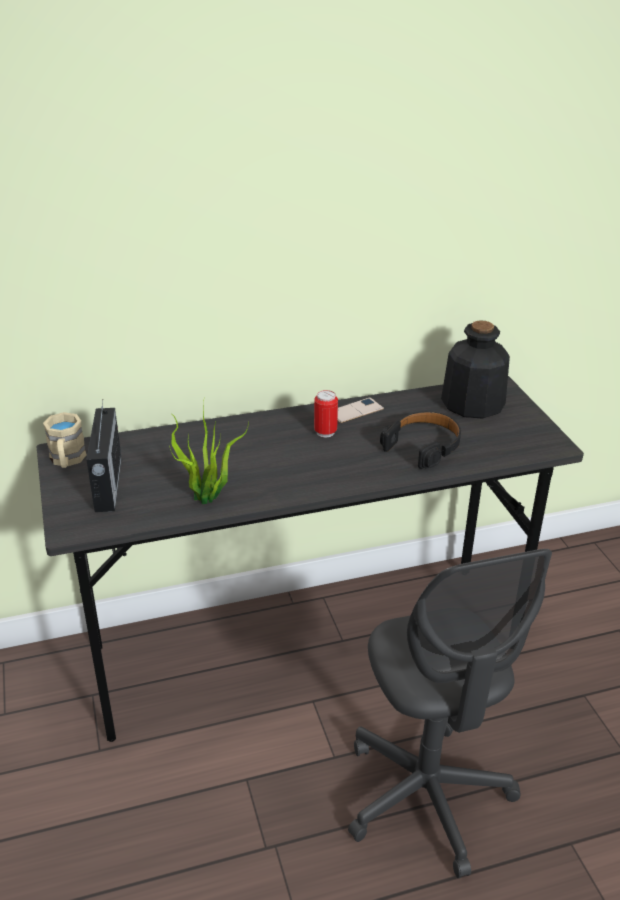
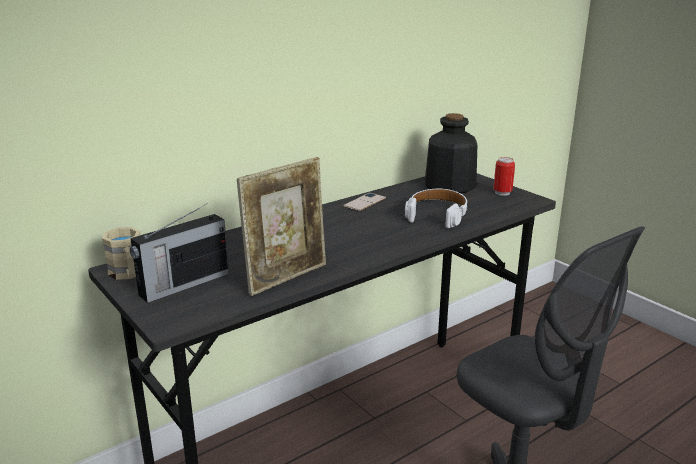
camera: 20 degrees left, 10 degrees down
radio [86,402,122,512] -> radio turned 75 degrees clockwise [130,203,229,303]
potted plant [169,402,249,504] -> picture frame [237,157,326,296]
can [314,390,338,437] -> can moved to [493,157,515,196]
black headphones [380,411,461,469] -> white headphones [405,189,467,228]

